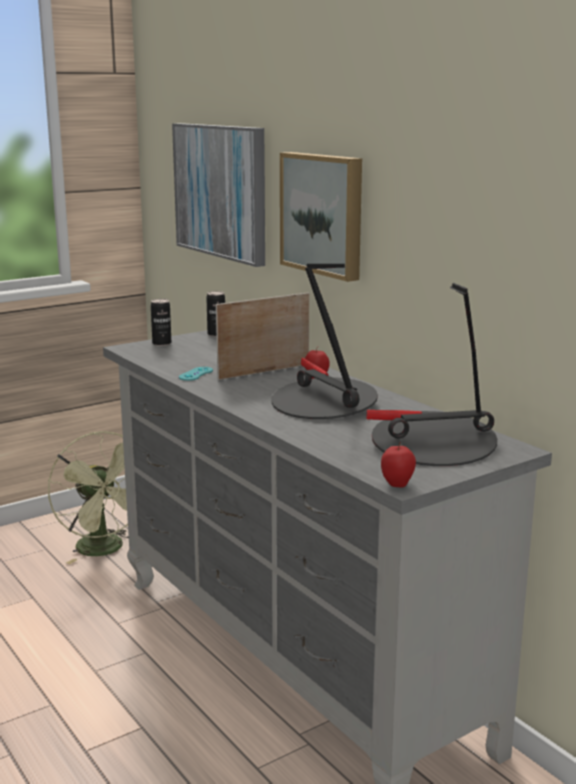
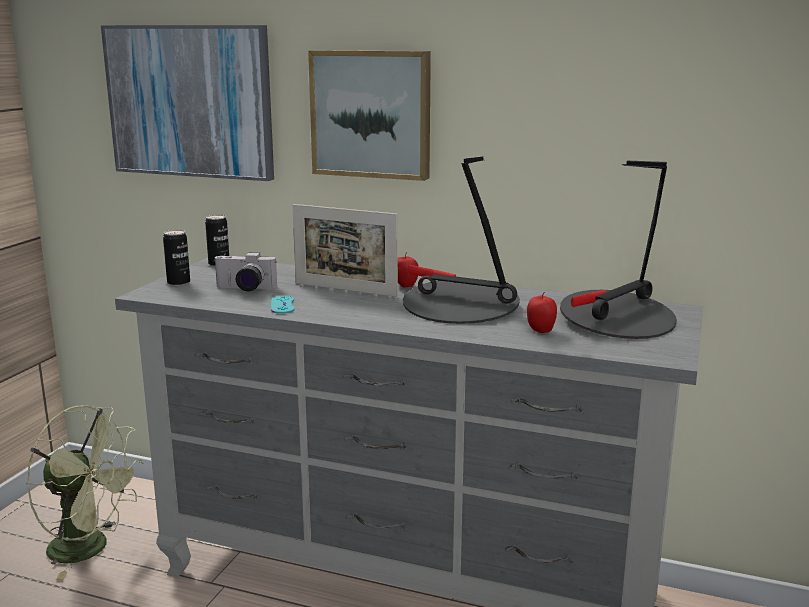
camera: 35 degrees left, 0 degrees up
picture frame [216,292,309,380] -> picture frame turned 90 degrees counterclockwise [292,204,398,297]
apple [381,443,416,487] -> apple moved to [527,292,557,333]
none -> camera [213,252,277,292]

